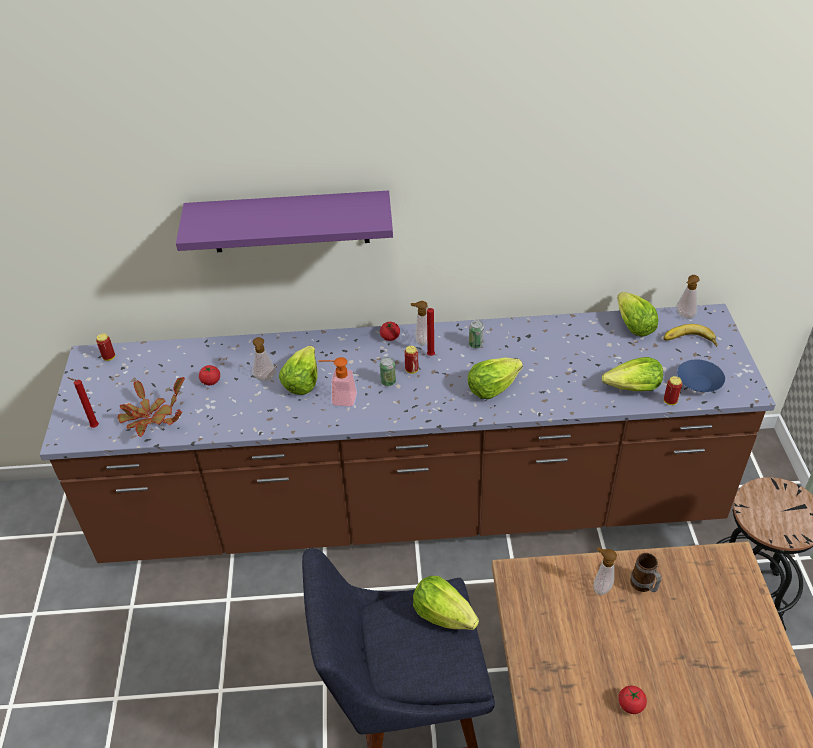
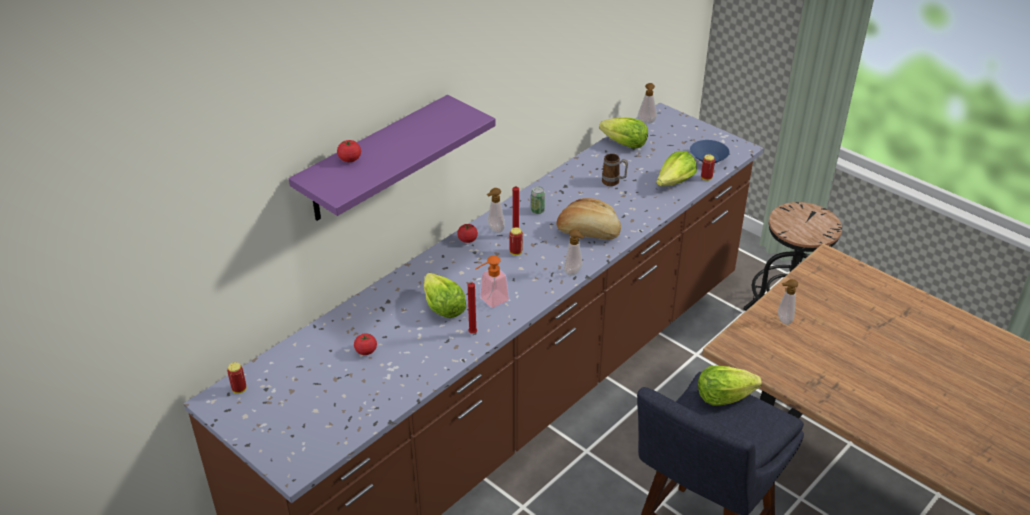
camera: 45 degrees left, 5 degrees down
red candle [67,377,99,428] -> red candle moved to [466,282,477,334]
potted plant [117,377,185,437] -> none
soap dispenser [252,337,276,381] -> soap dispenser moved to [564,229,584,276]
can [380,357,396,386] -> none
lettuce [468,357,523,399] -> bread [557,198,621,240]
tomato [618,686,647,714] -> tomato moved to [337,140,361,162]
mug [630,553,661,592] -> mug moved to [602,154,628,186]
banana [664,324,718,347] -> none

